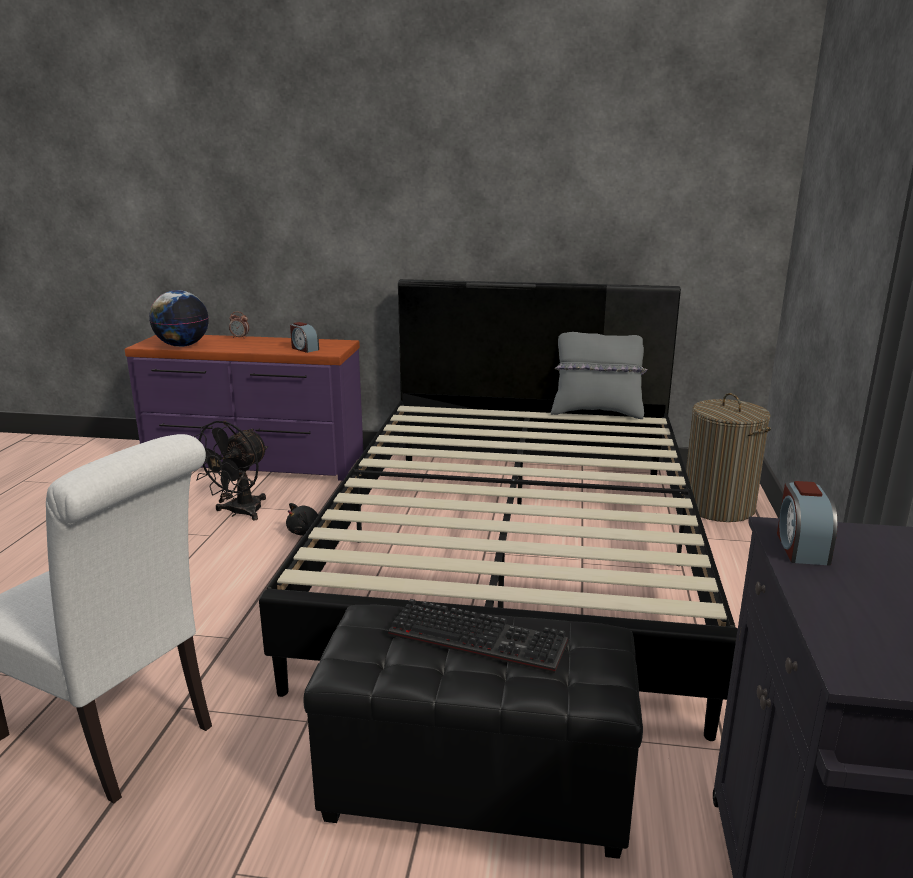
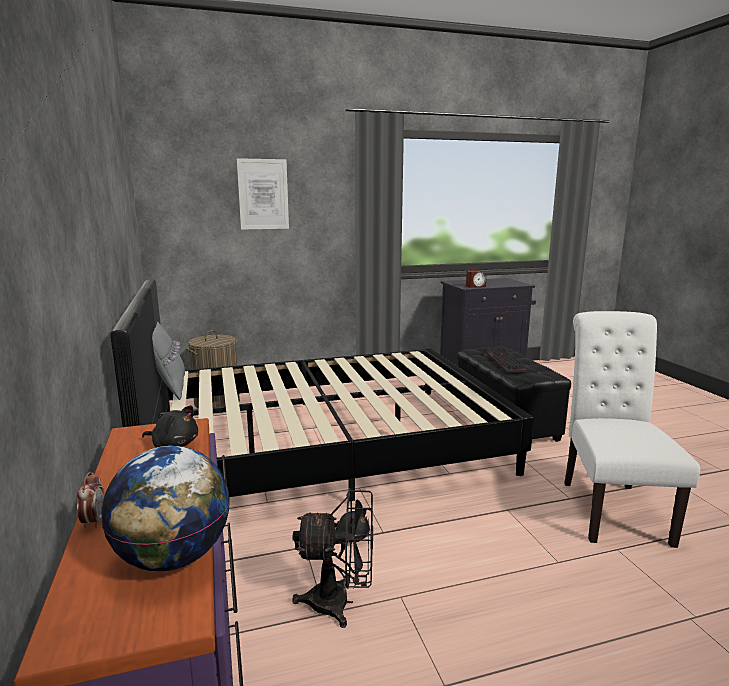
camera: 115 degrees left, 5 degrees down
alarm clock [290,322,319,353] -> black plush toy [142,405,198,448]
none -> picture [237,158,289,230]

